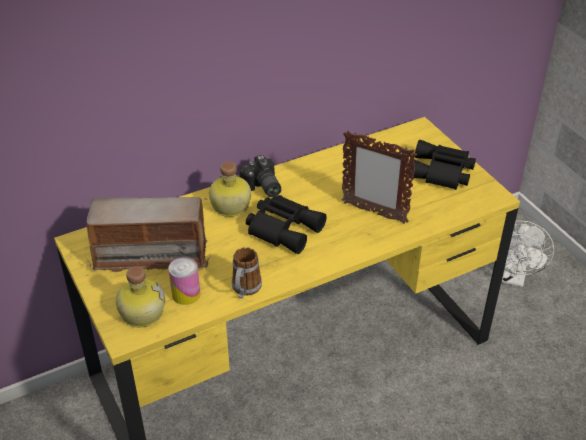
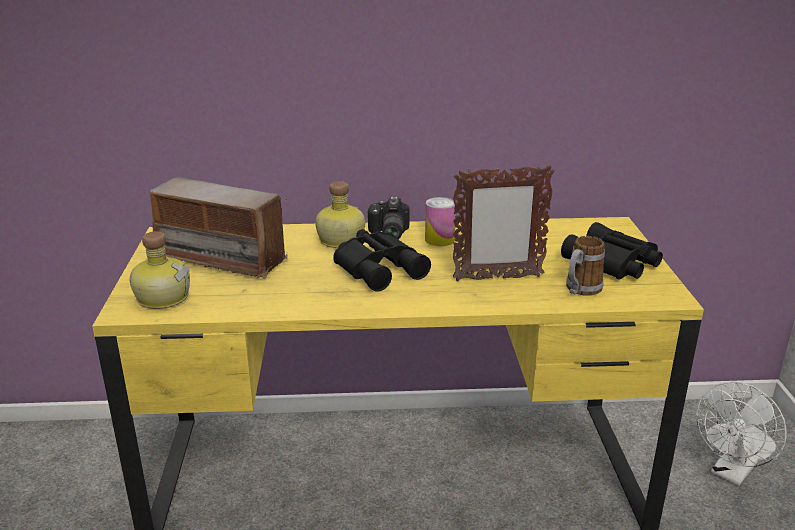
camera: 25 degrees right, 15 degrees down
can [168,257,200,305] -> can moved to [425,197,456,246]
mug [232,247,262,299] -> mug moved to [566,236,605,296]
picture frame [342,131,417,224] -> picture frame turned 60 degrees counterclockwise [453,165,555,281]

